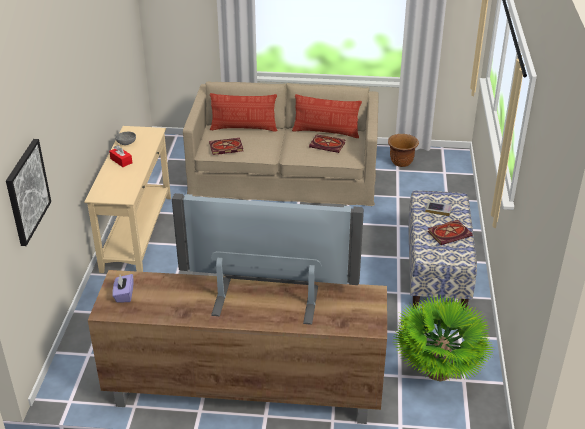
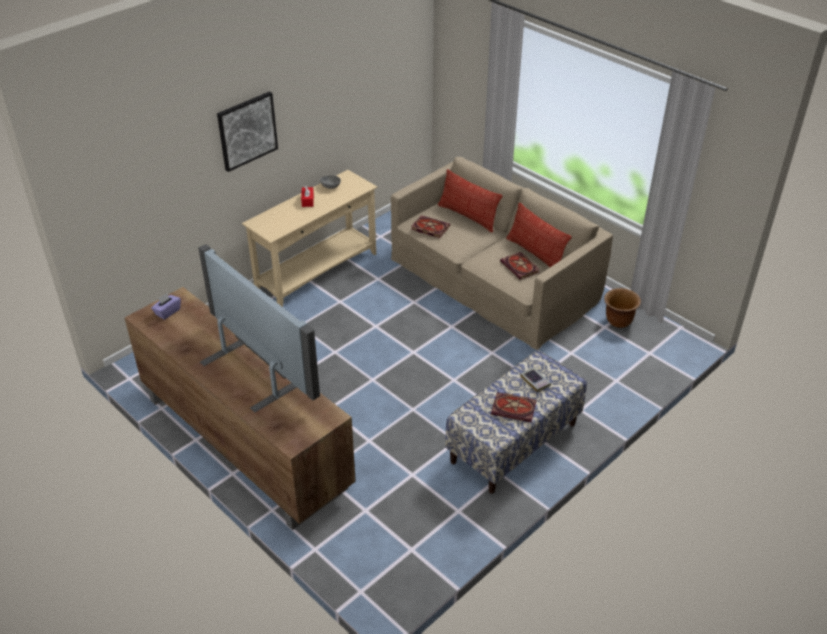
camera: 40 degrees right, 5 degrees up
picture [6,139,51,246] -> picture moved to [217,91,278,172]
potted plant [392,294,494,381] -> none

